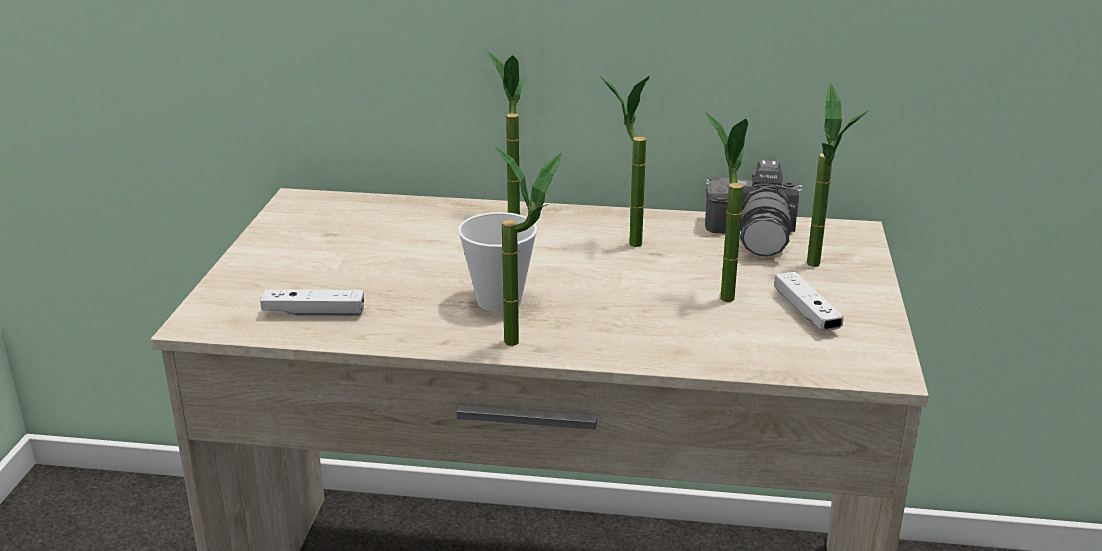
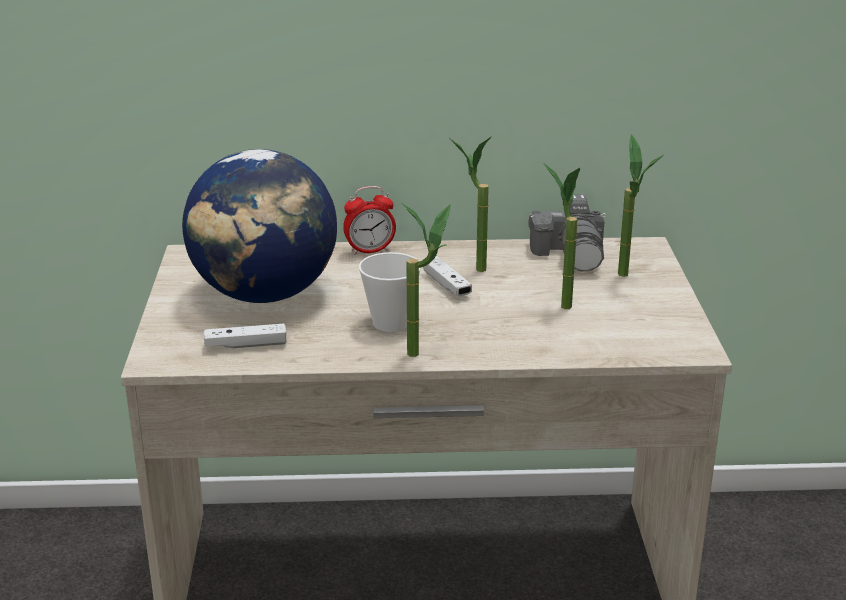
camera: 10 degrees left, 0 degrees up
potted plant [487,51,523,215] -> alarm clock [343,186,396,255]
white game controller [775,272,844,331] -> white game controller moved to [423,256,472,296]
none -> globe [182,149,337,303]

